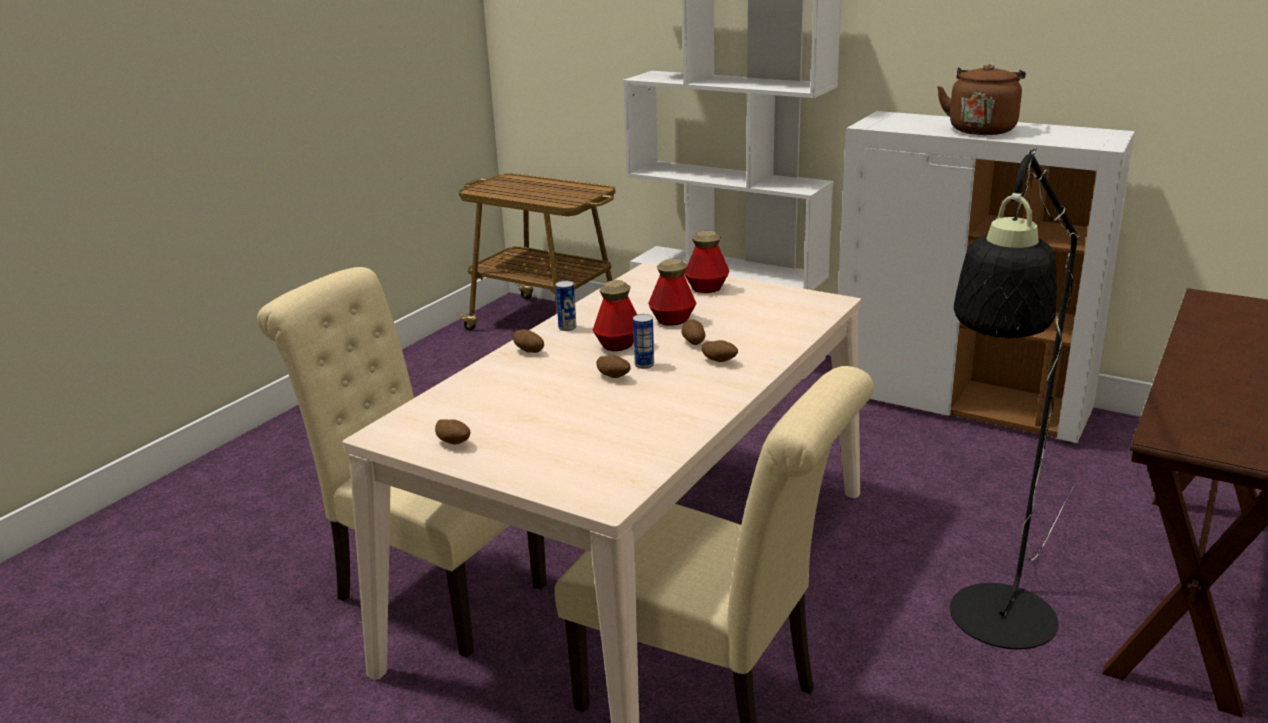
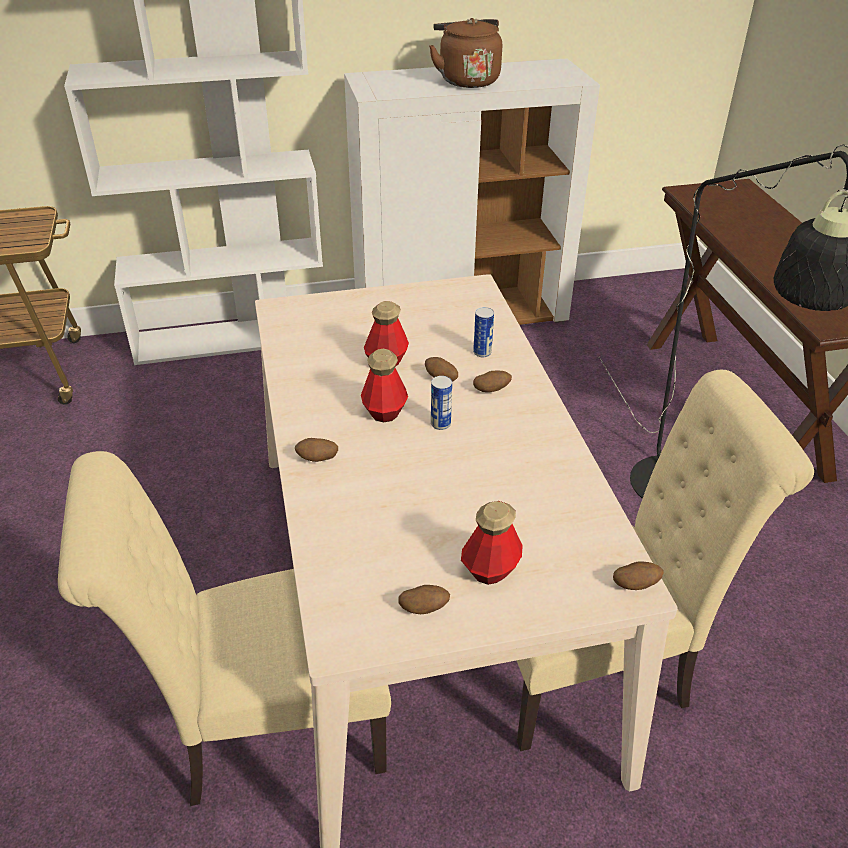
camera: 45 degrees left, 15 degrees up
can [555,281,576,331] -> can moved to [473,307,494,357]
potato [597,356,631,378] -> potato moved to [613,562,664,590]
bottle [684,231,730,293] -> bottle moved to [461,501,523,585]

